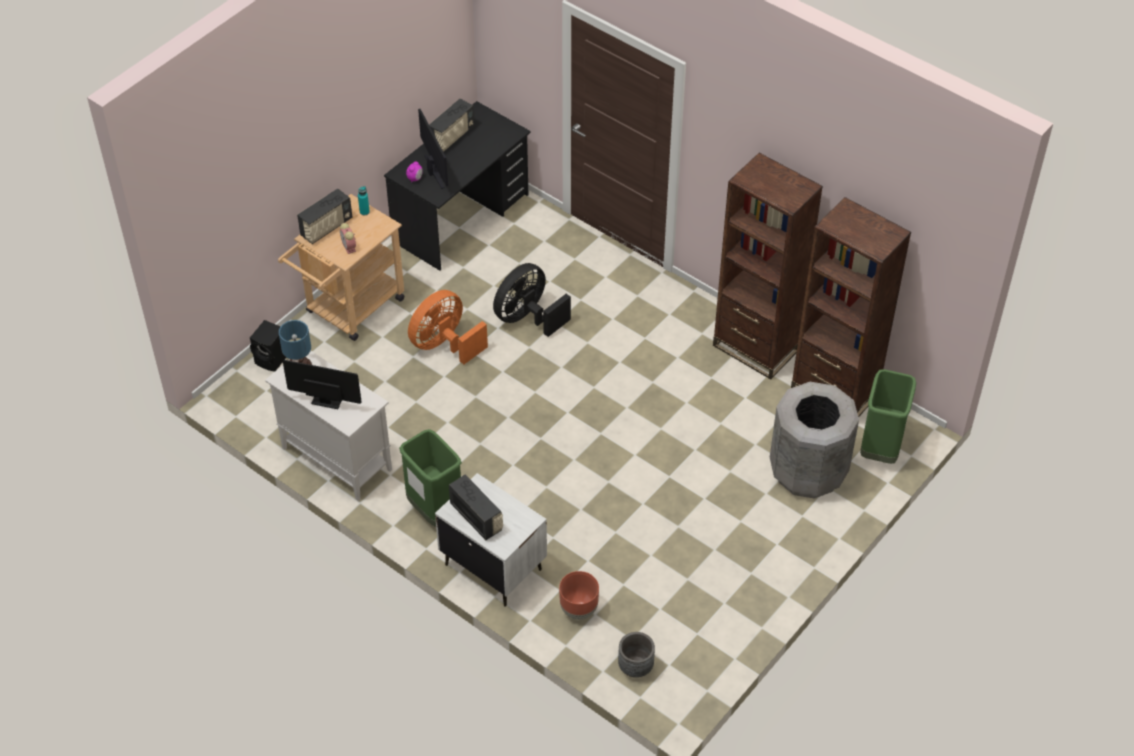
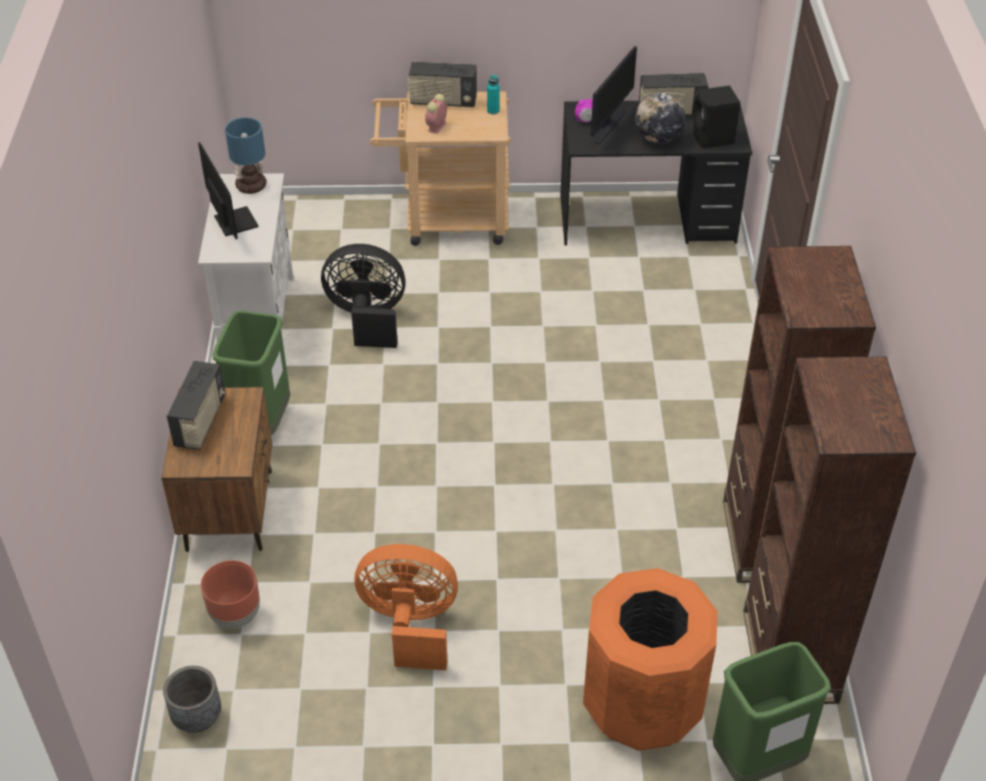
camera: 50 degrees right, 5 degrees down
black speaker [250,320,286,372] -> black speaker moved to [693,86,740,148]
orange fan [408,290,488,364] -> orange fan moved to [354,544,458,670]
white nightstand [435,473,547,607] -> brown nightstand [161,387,272,552]
black fan [493,263,571,337] -> black fan moved to [321,244,405,348]
grey trash can [770,382,859,499] -> orange trash can [583,568,718,751]
none -> globe [635,93,685,144]

